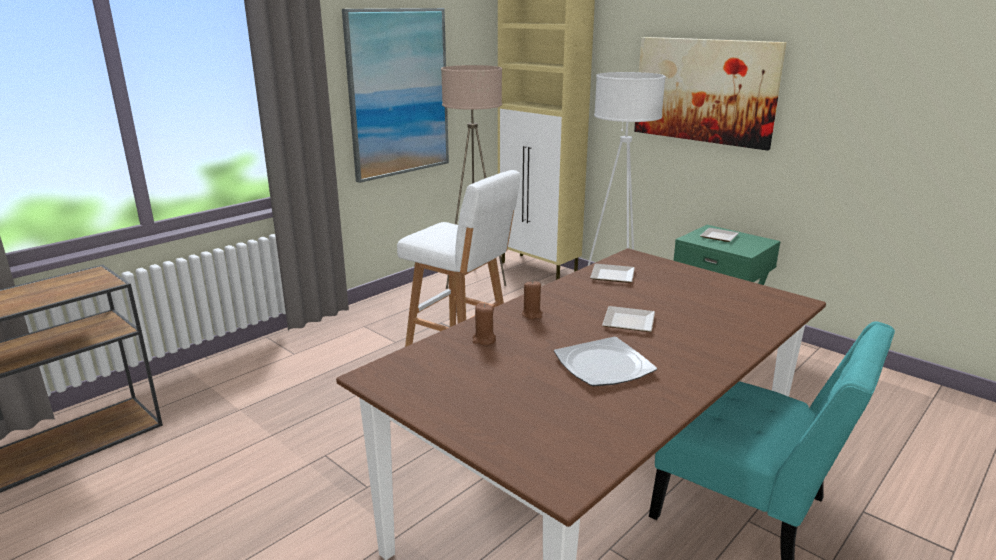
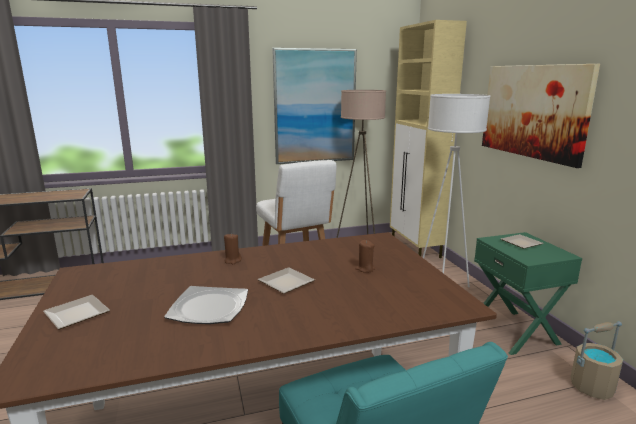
camera: 30 degrees right, 5 degrees down
brown candle [473,303,496,345] -> brown candle moved to [355,240,375,273]
plate [590,264,635,283] -> plate moved to [43,295,110,329]
none -> beige bucket [571,321,623,400]

